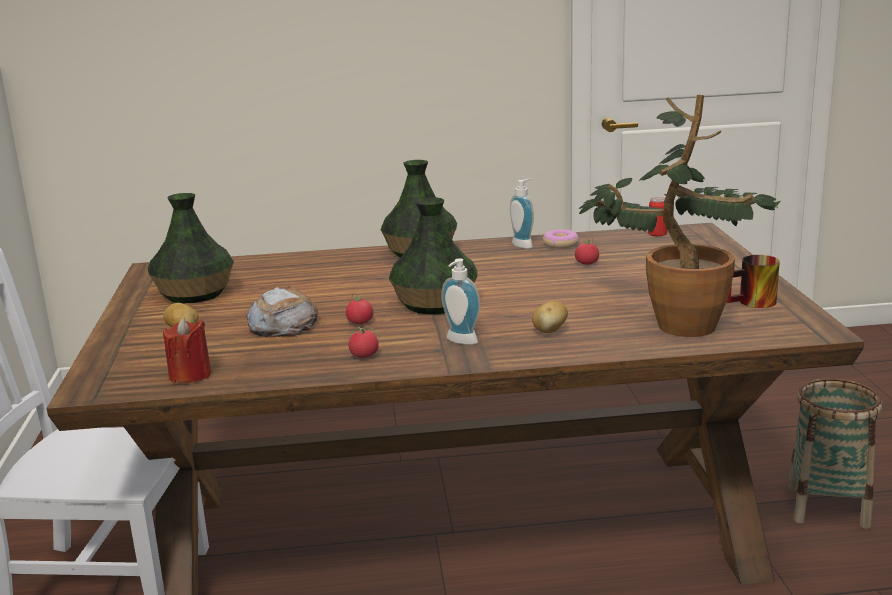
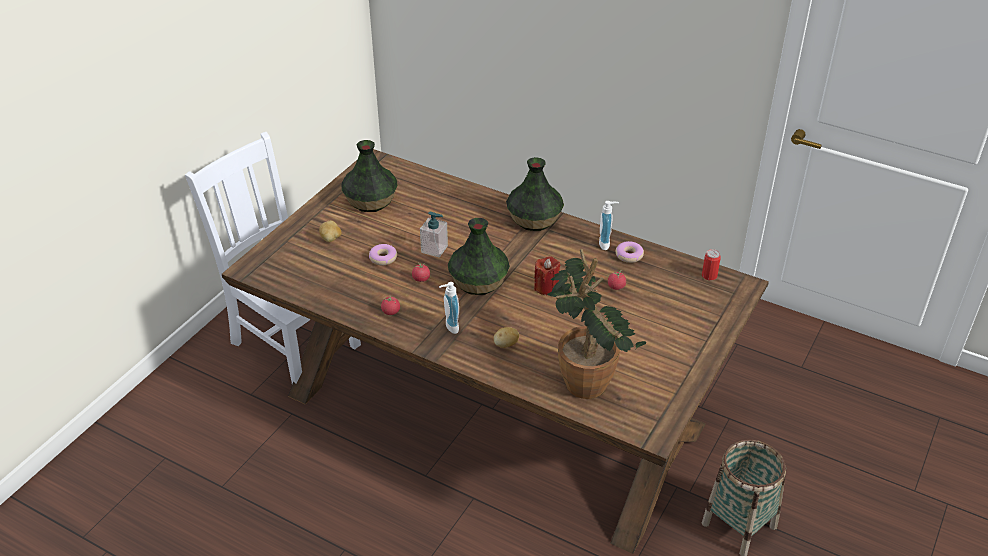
camera: 35 degrees right, 20 degrees up
red candle [163,317,211,383] -> red candle moved to [534,256,561,295]
bread [246,286,318,337] -> donut [369,244,397,265]
mug [726,255,780,308] -> none
none -> soap dispenser [420,211,448,257]

